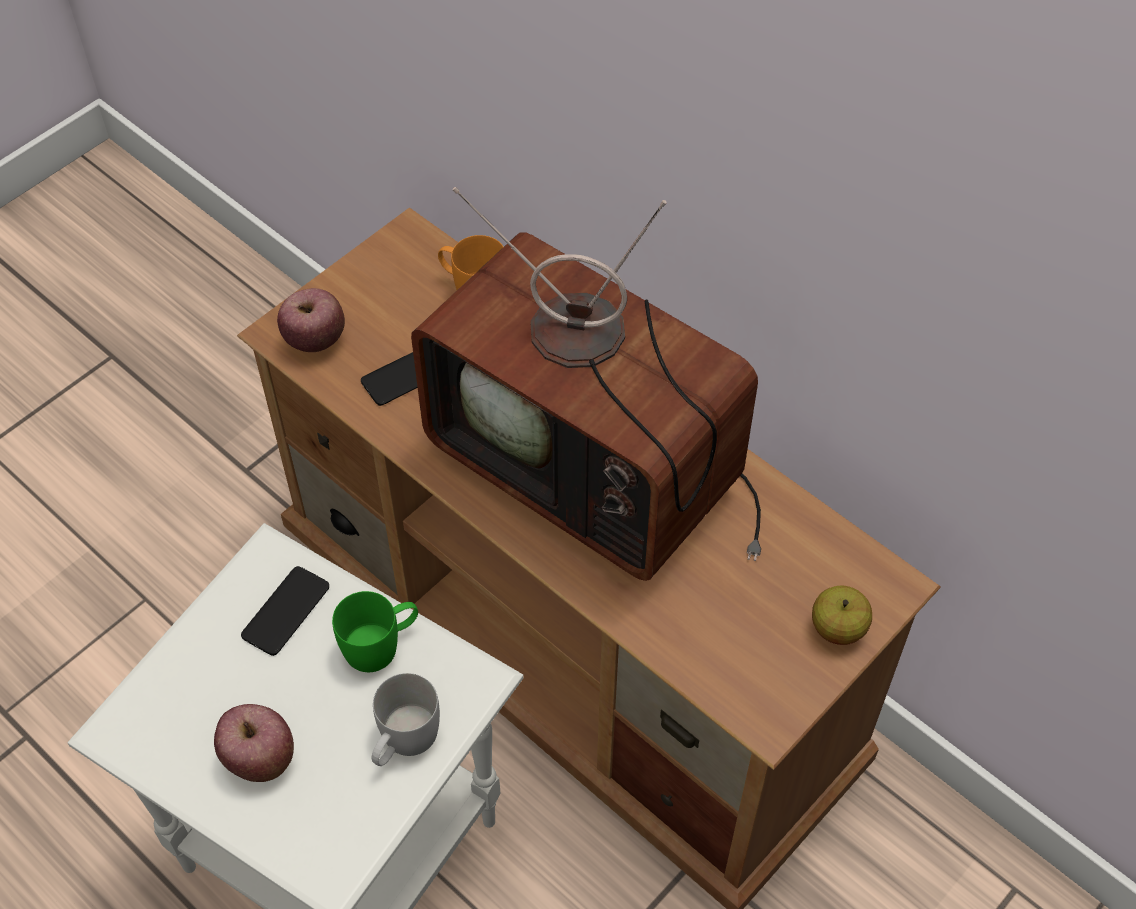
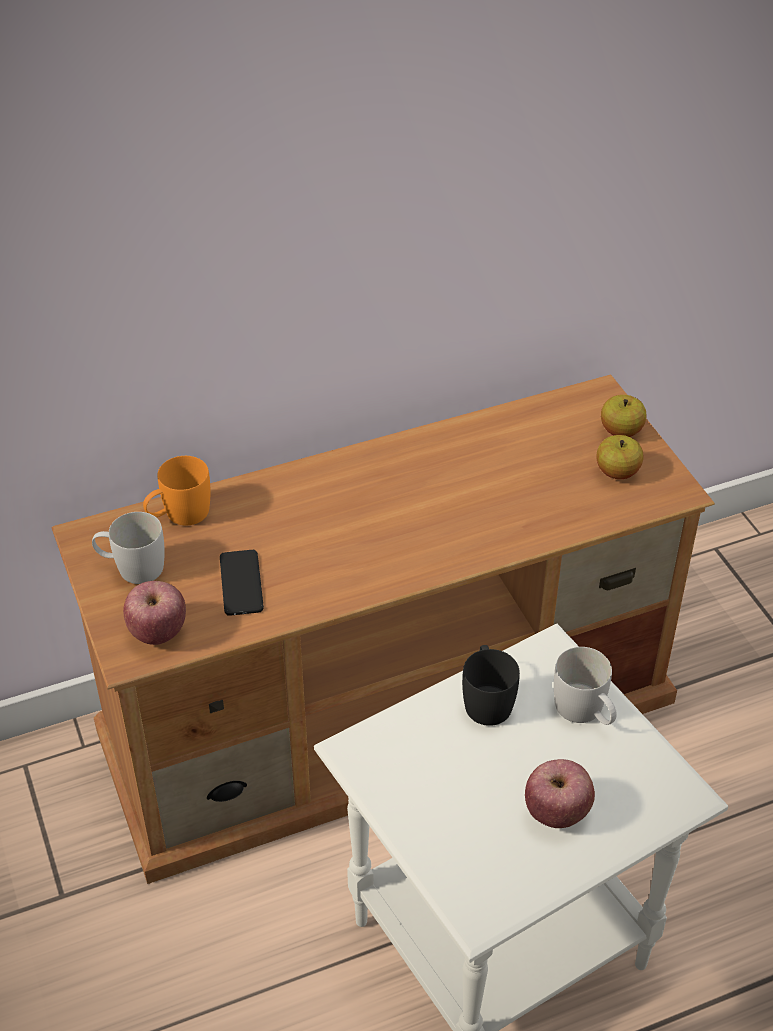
camera: 65 degrees left, 10 degrees down
phone [241,566,329,656] -> none
green mug [332,591,418,672] -> black mug [462,645,520,726]
television [411,187,761,581] -> none
none -> white mug [92,512,164,584]
none -> apple [597,435,644,479]

